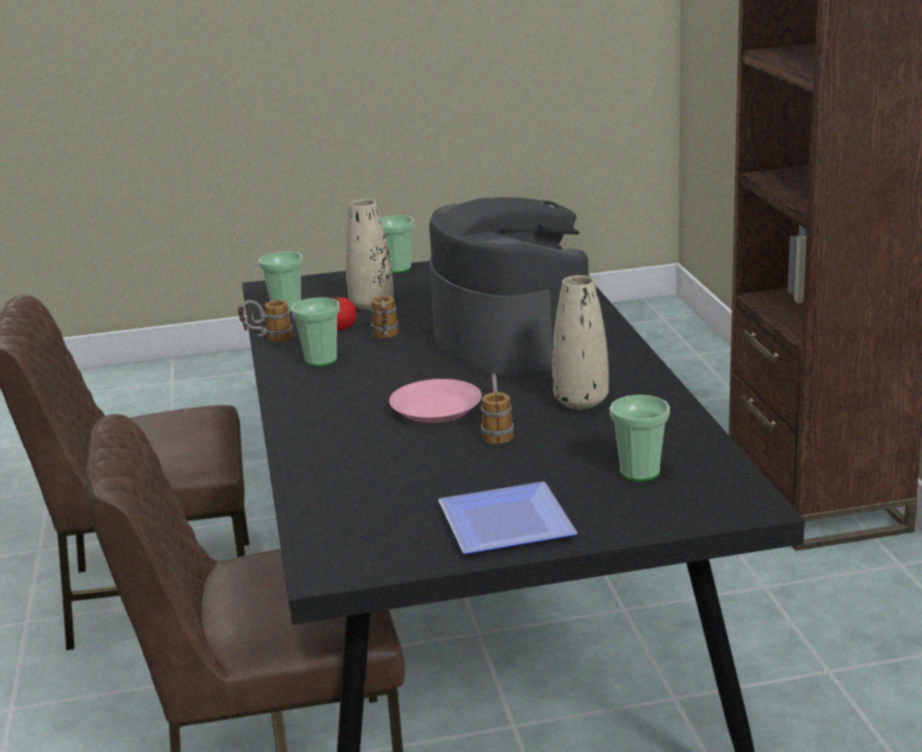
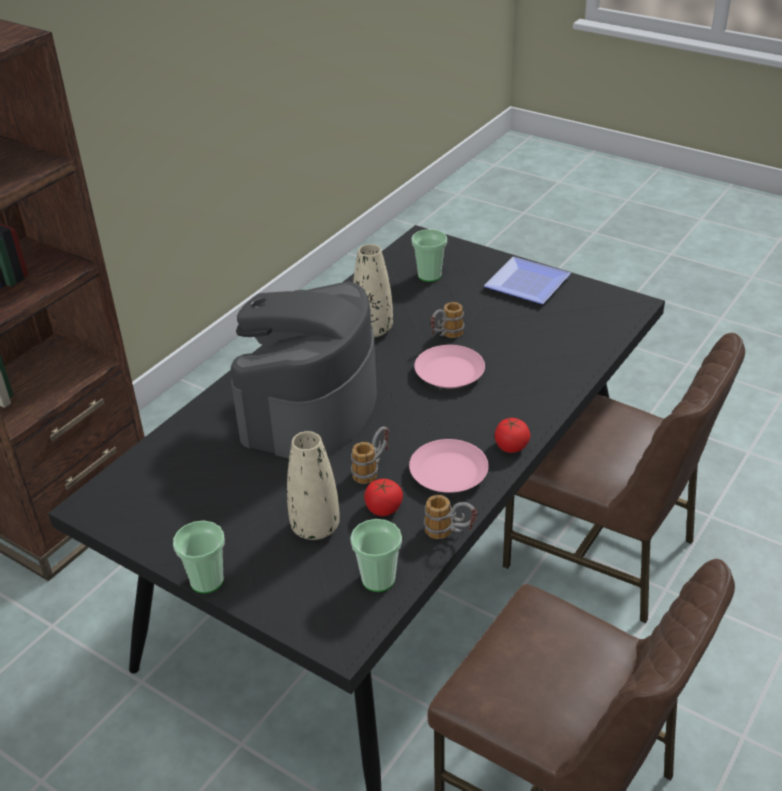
camera: 135 degrees left, 15 degrees up
cup [291,297,340,366] -> pink plate [409,439,489,493]
none -> tomato [495,418,530,453]

